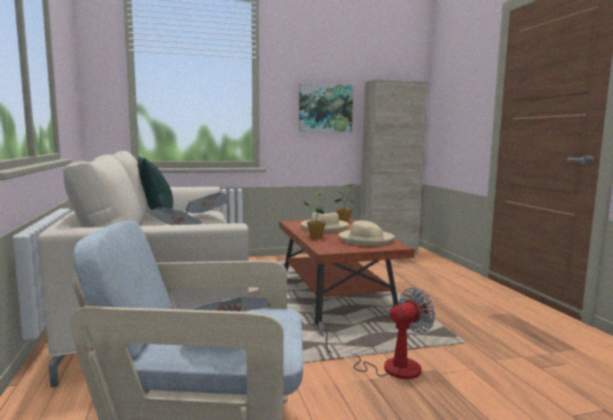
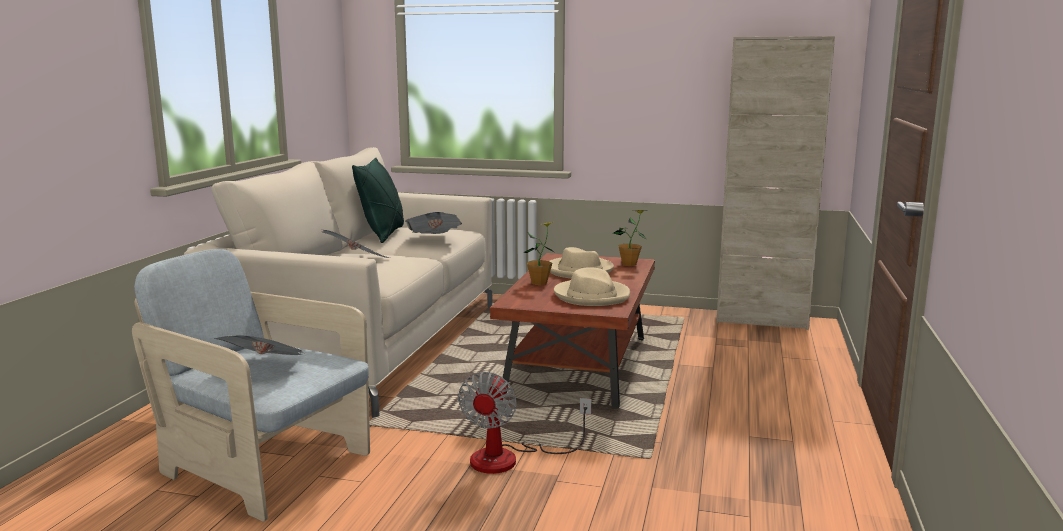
camera: 30 degrees right, 5 degrees up
picture [299,83,353,133] -> none
fan [319,288,435,379] -> fan turned 105 degrees clockwise [458,372,592,474]

